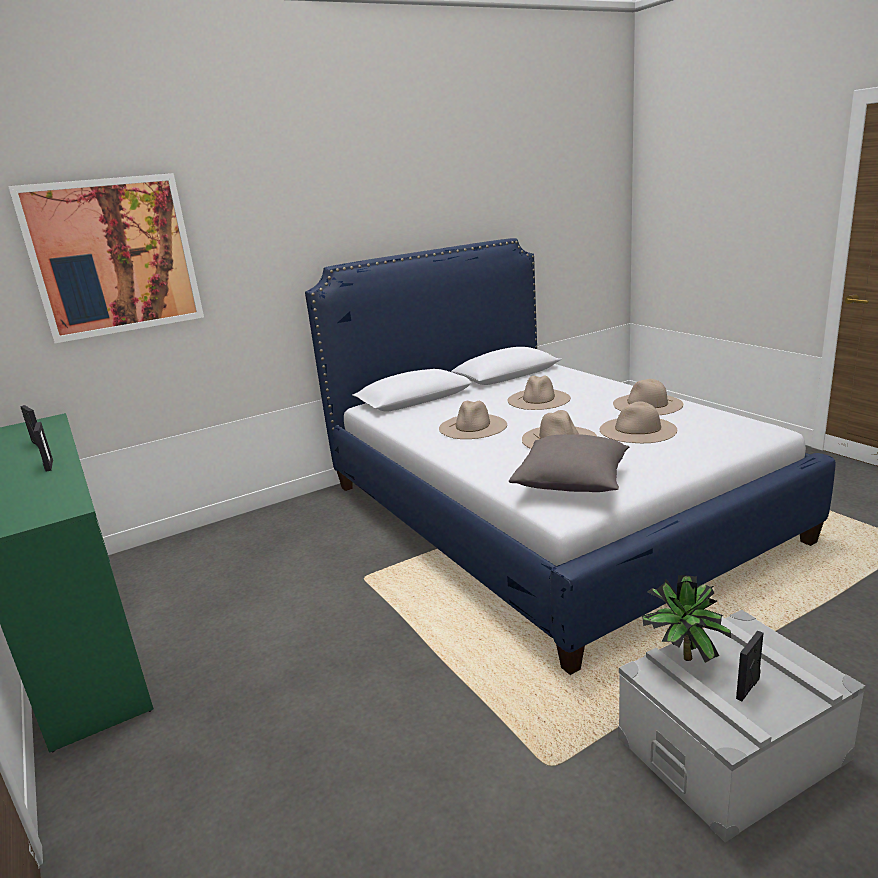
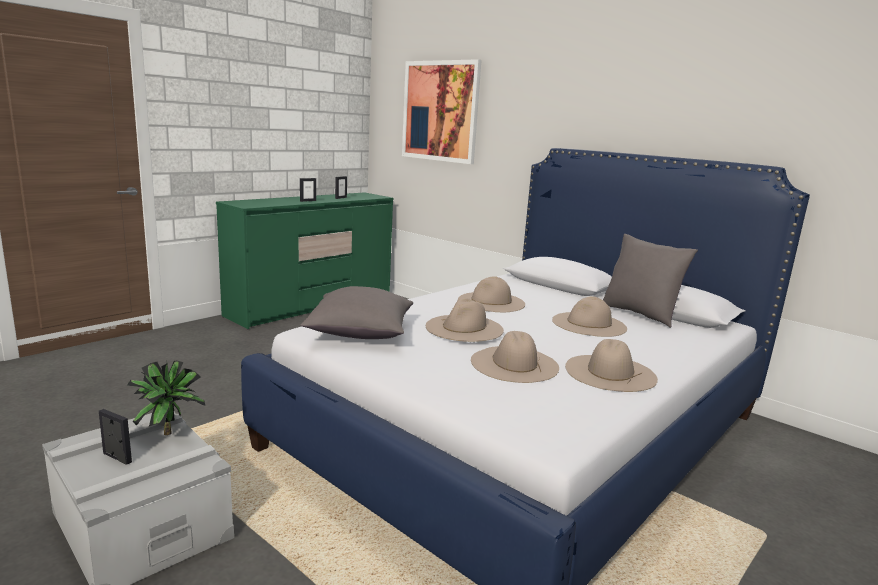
camera: 70 degrees right, 5 degrees down
none -> grey pillow [603,234,698,328]

